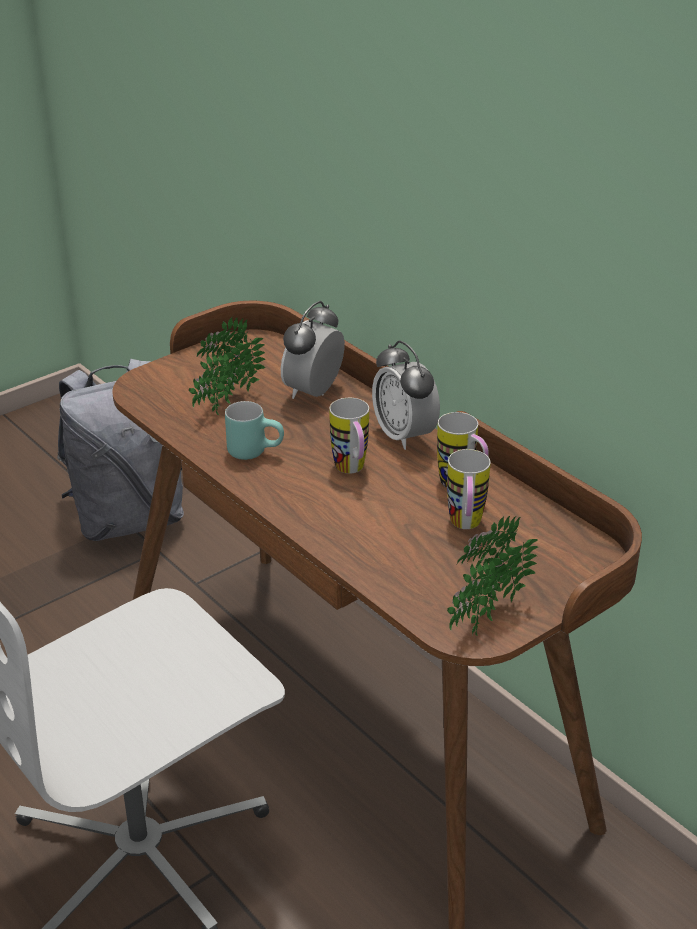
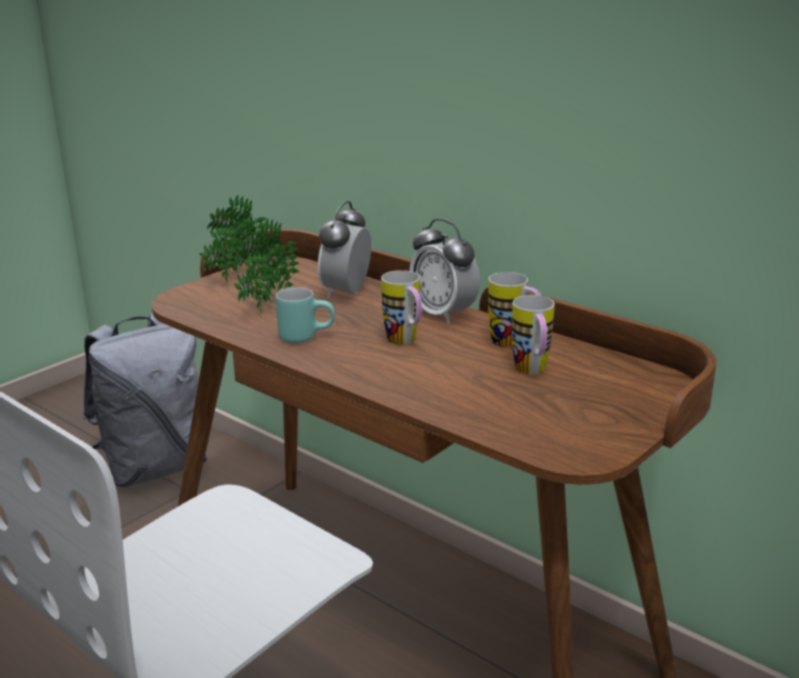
camera: 10 degrees left, 10 degrees down
potted plant [447,515,538,636] -> potted plant moved to [200,195,268,282]

